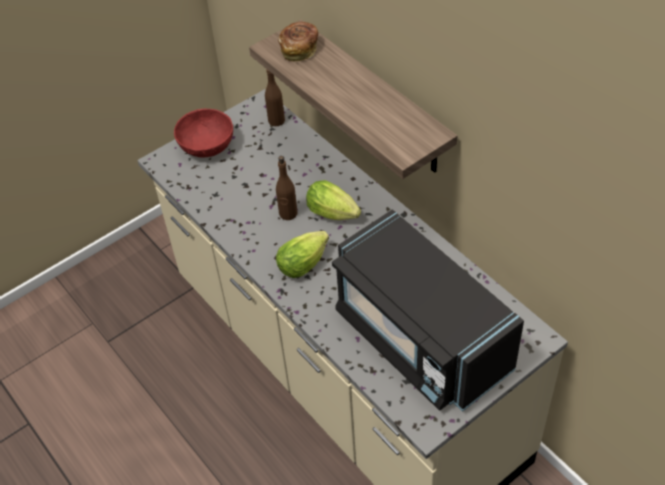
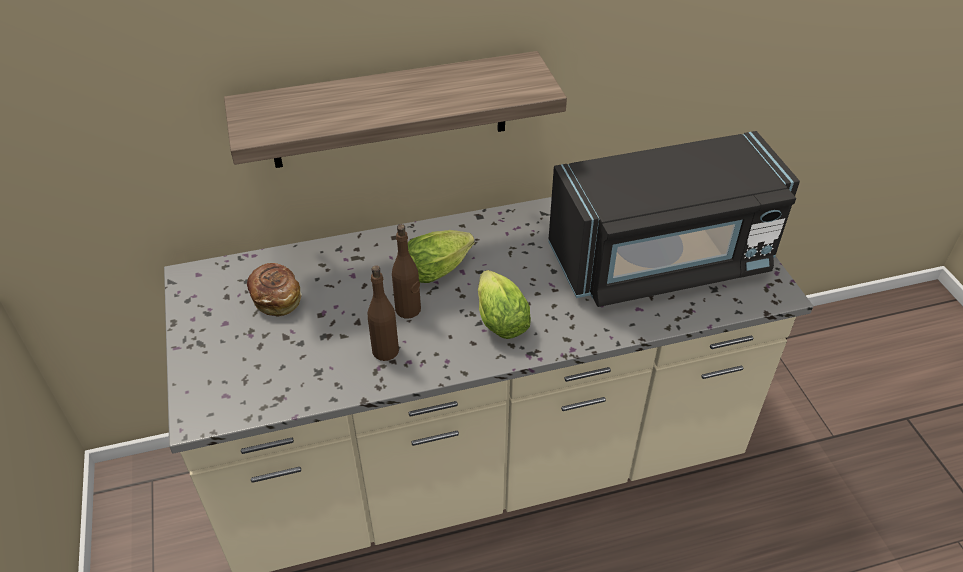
camera: 70 degrees left, 5 degrees down
red bowl [174,109,233,158] -> none
brown bottle [265,69,285,126] -> brown bottle moved to [368,265,399,361]
bread [278,22,318,62] -> bread moved to [247,263,302,316]

